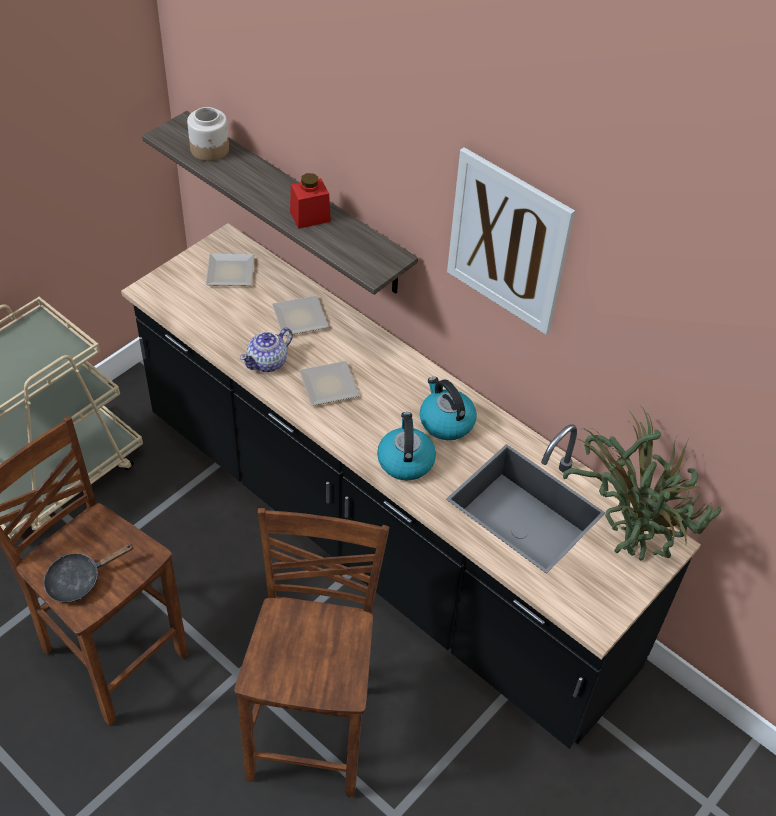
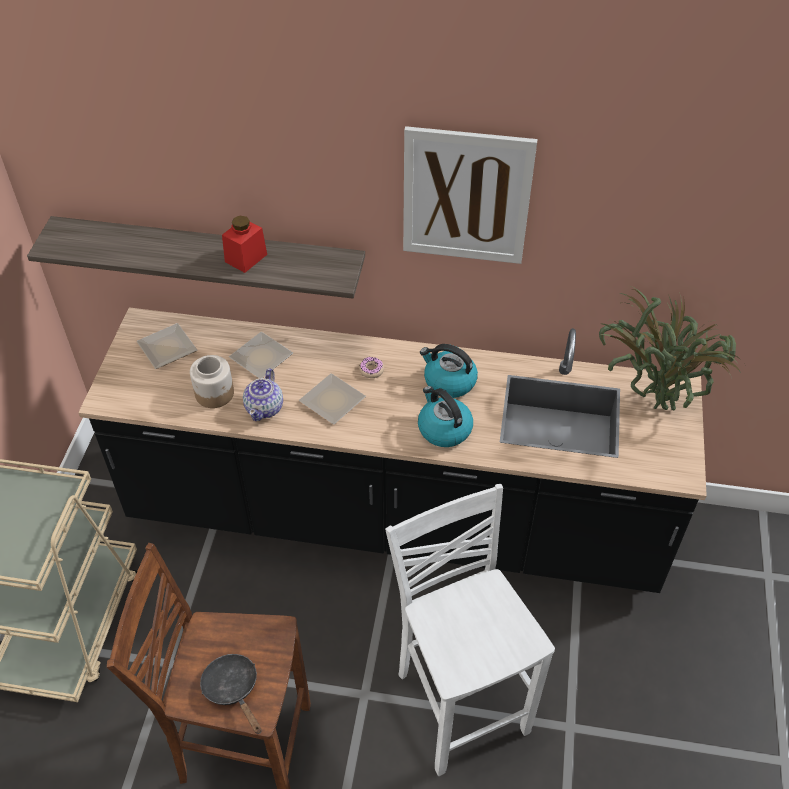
camera: 30 degrees left, 0 degrees up
black frying pan [44,544,134,603] -> black frying pan turned 120 degrees clockwise [200,654,262,734]
jar [187,107,229,161] -> jar moved to [190,355,234,408]
brown stool [234,508,390,797] -> white stool [385,484,555,776]
none -> donut [359,357,384,378]

